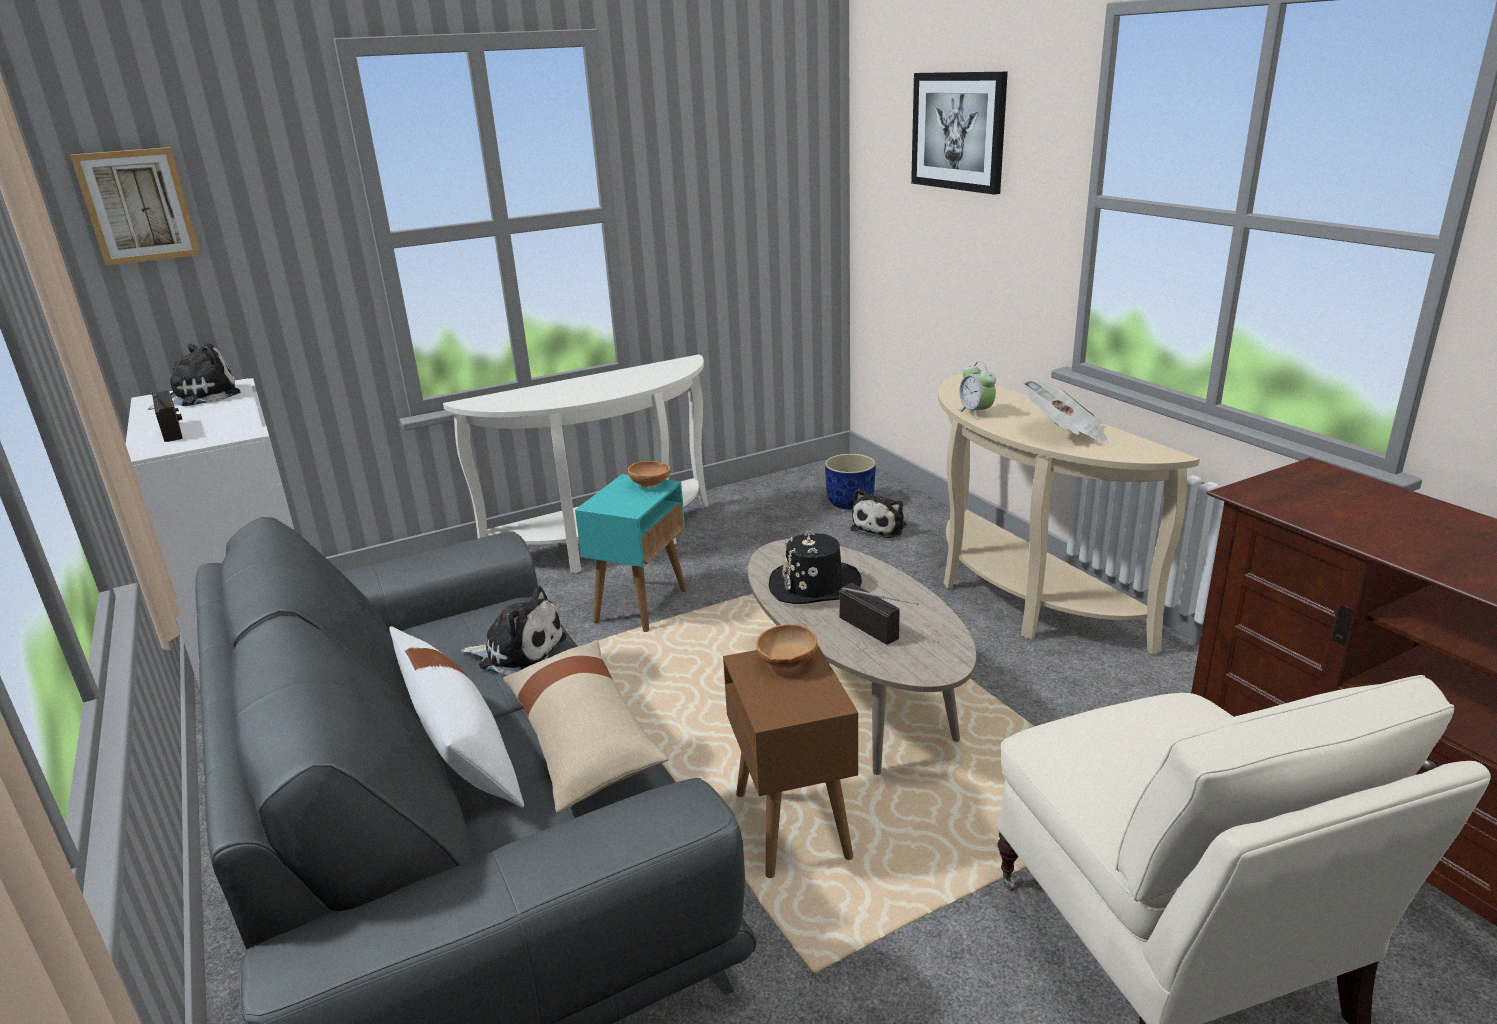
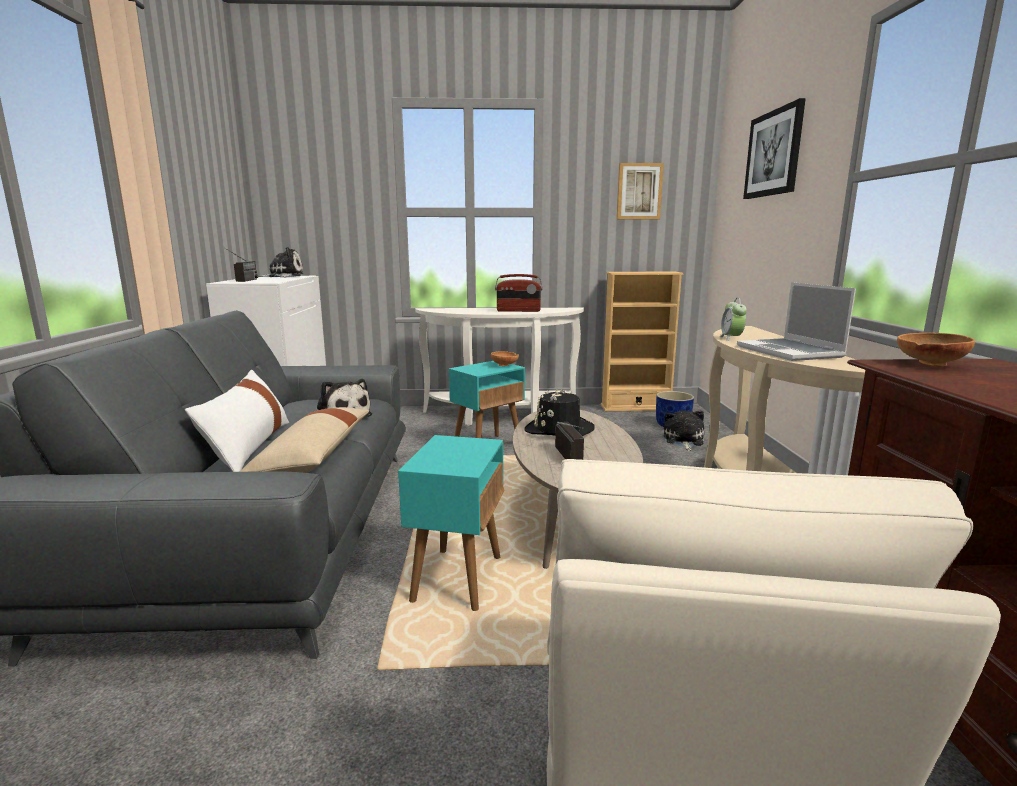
camera: 25 degrees right, 10 degrees down
picture [70,147,201,266] -> picture moved to [617,163,664,219]
brown side table [723,644,859,878] -> turquoise side table [398,435,504,611]
brown bowl [756,624,817,668] -> brown bowl moved to [897,333,975,367]
plush toy [850,489,907,538] -> plush toy turned 135 degrees clockwise [663,410,704,451]
newspaper [1023,380,1109,443] -> laptop [737,282,856,361]
none -> radio [495,274,542,312]
none -> beige bookcase [601,272,683,411]

